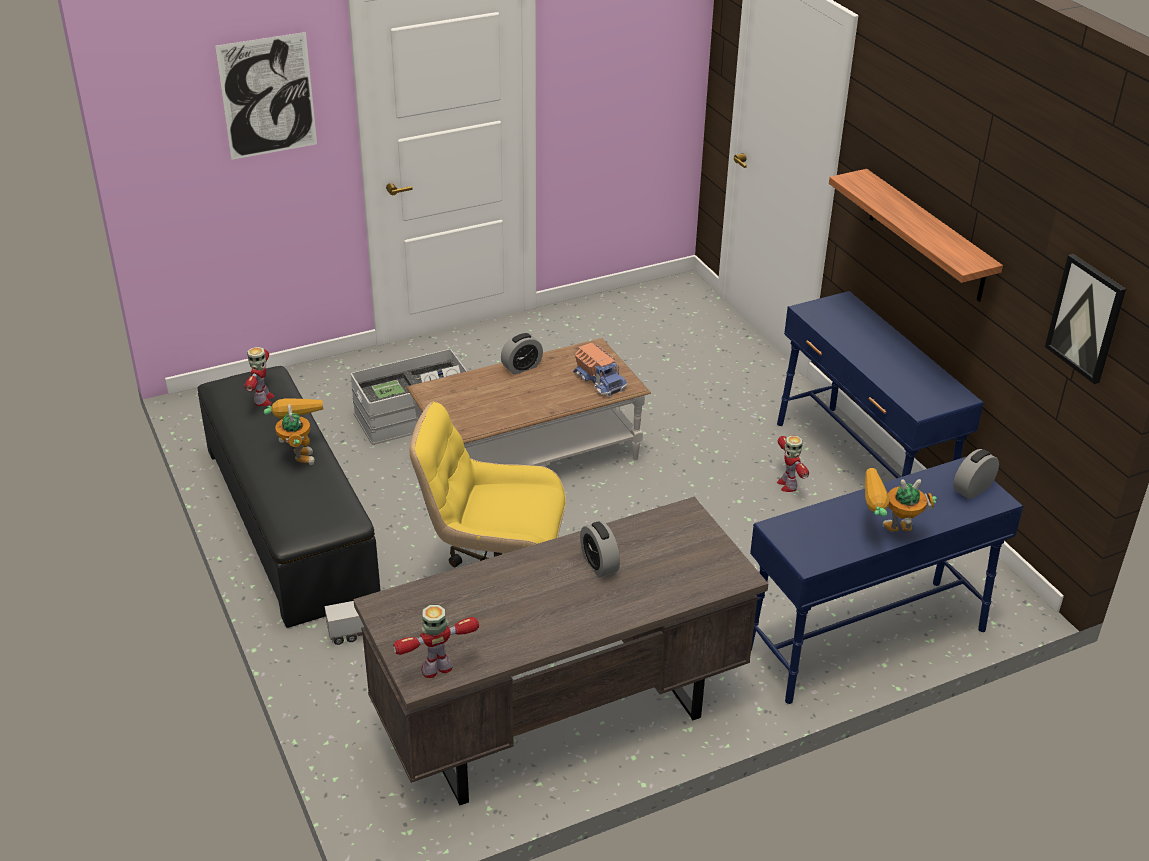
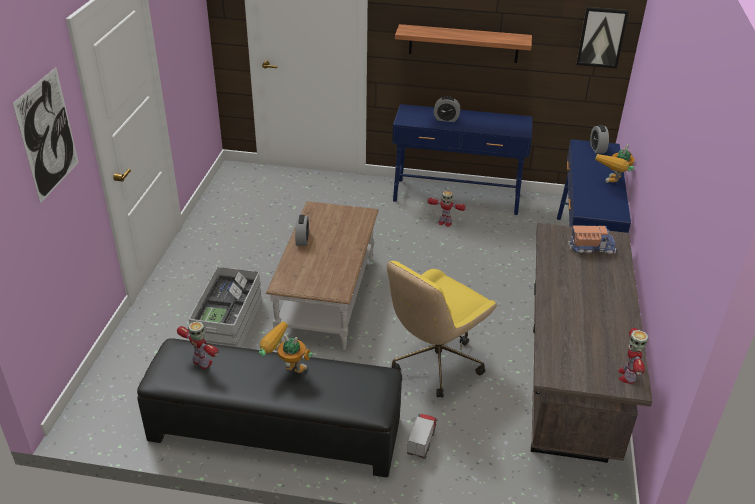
camera: 55 degrees left, 0 degrees up
toy truck [573,343,628,397] -> toy truck moved to [568,225,617,254]
alarm clock [580,521,620,578] -> alarm clock moved to [434,96,460,122]

